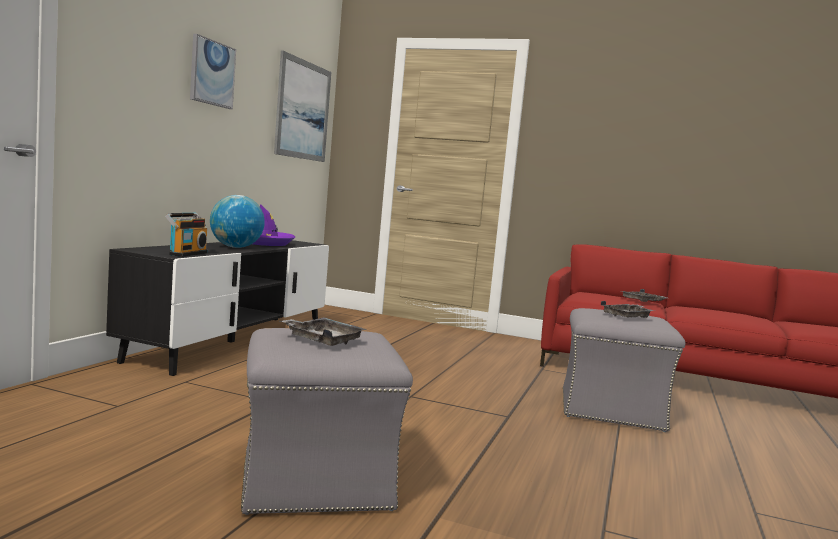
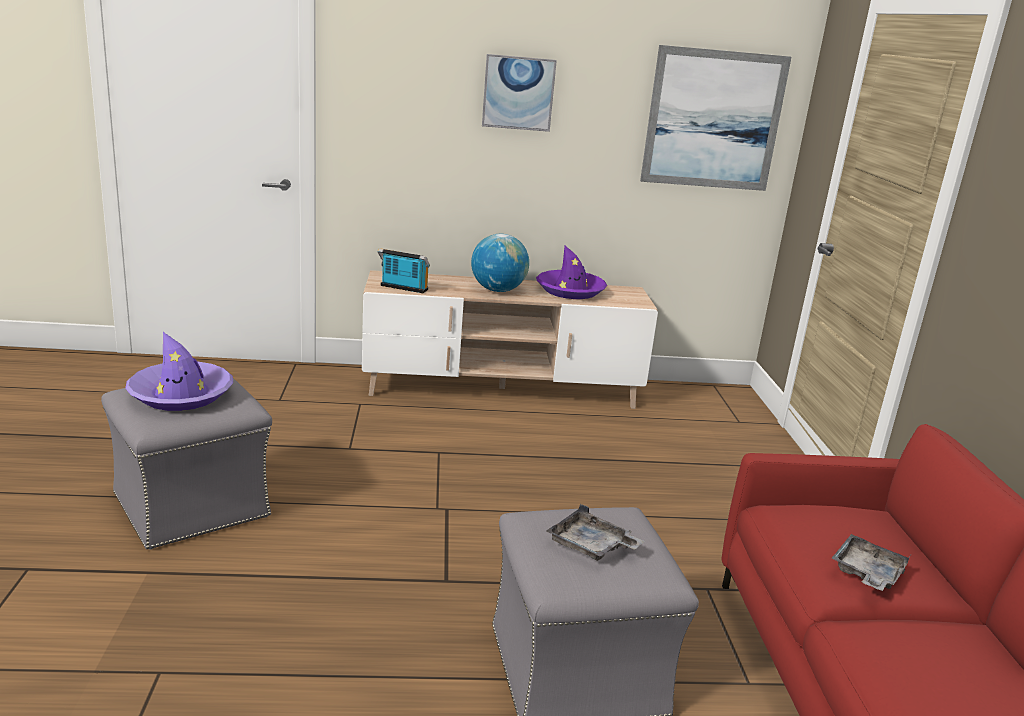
camera: 65 degrees right, 15 degrees up
black tv stand [106,240,329,376] -> beige tv stand [362,270,658,409]
radio [165,213,208,257] -> radio turned 150 degrees counterclockwise [377,248,430,293]
grey tray [280,317,367,346] -> purple hat [125,332,233,411]

